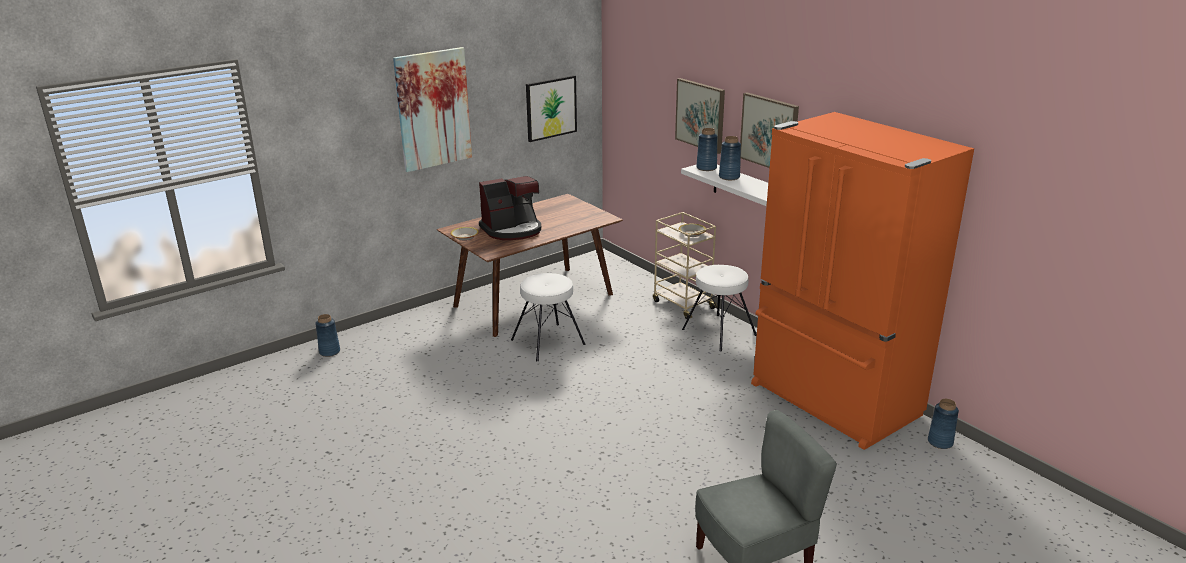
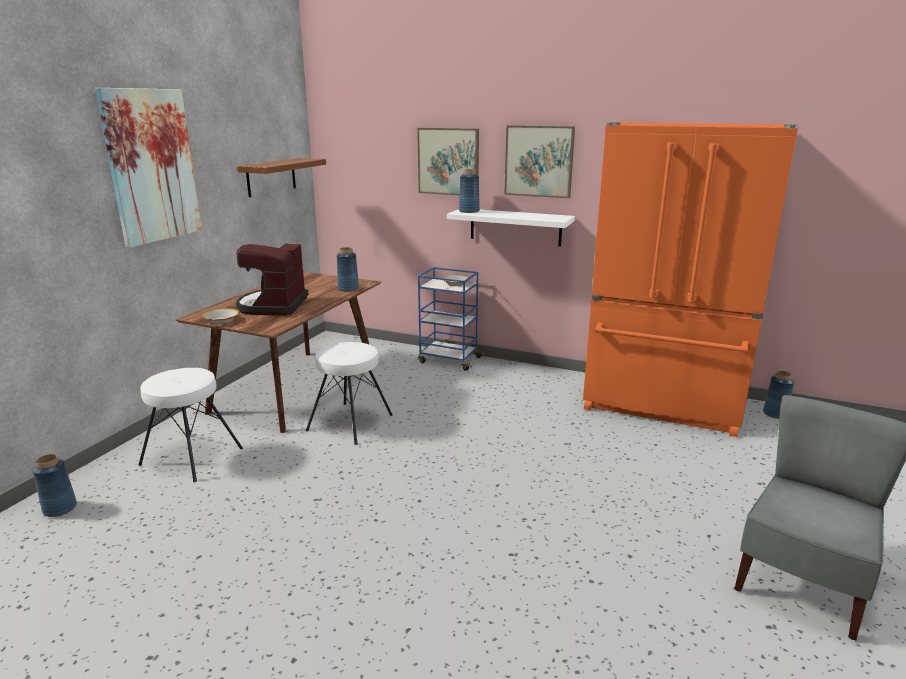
camera: 30 degrees left, 5 degrees down
coffee machine [479,176,541,240] -> coffee machine turned 150 degrees clockwise [236,243,309,315]
picture [526,75,577,142] -> shelf [237,158,326,197]
beige cart [653,212,717,319] -> blue cart [418,267,484,371]
white stool [682,265,757,351] -> white stool moved to [138,368,243,482]
blue vase [719,136,741,180] -> blue vase moved to [337,247,359,292]

